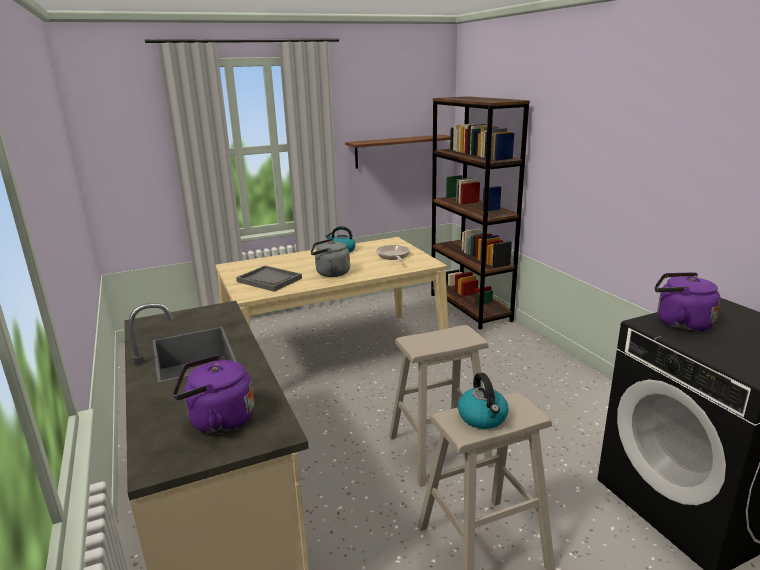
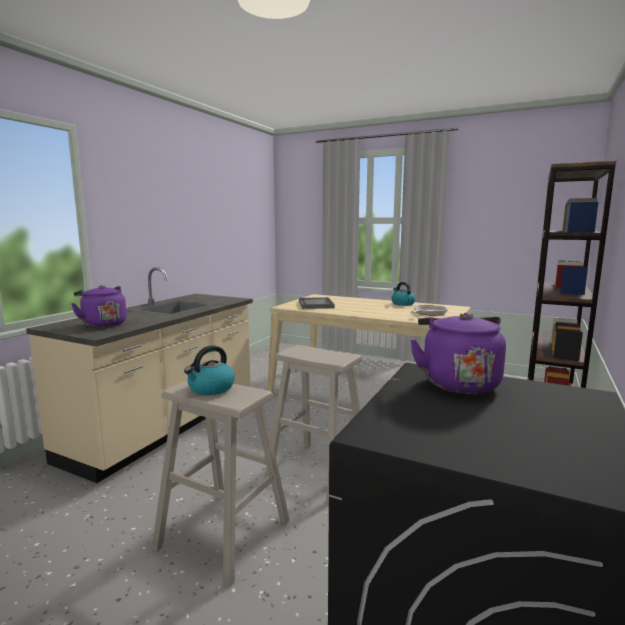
camera: 50 degrees right, 10 degrees down
grey kettle [311,239,350,277] -> none
shelf [345,135,450,169] -> none

